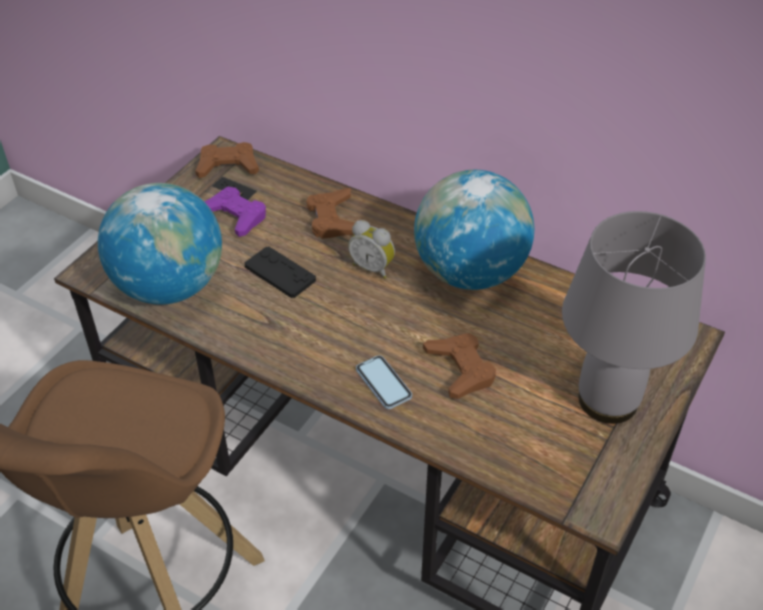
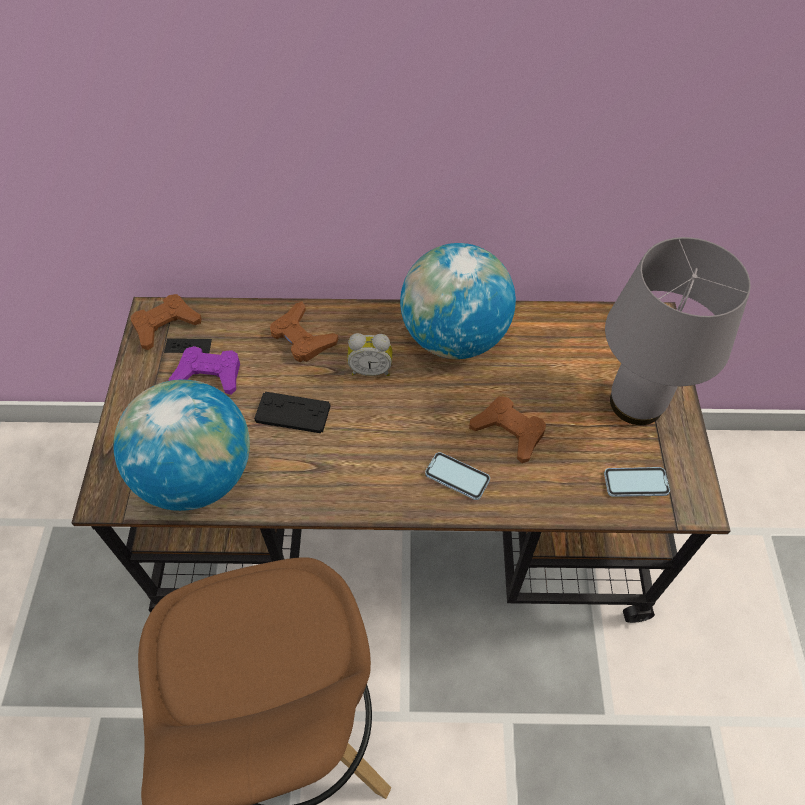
camera: 30 degrees left, 10 degrees up
none -> phone [604,467,670,497]

